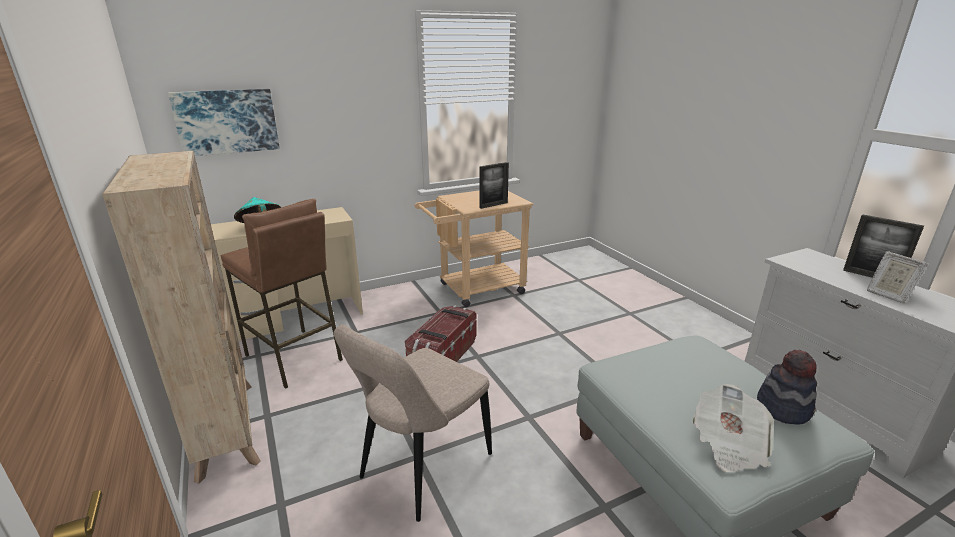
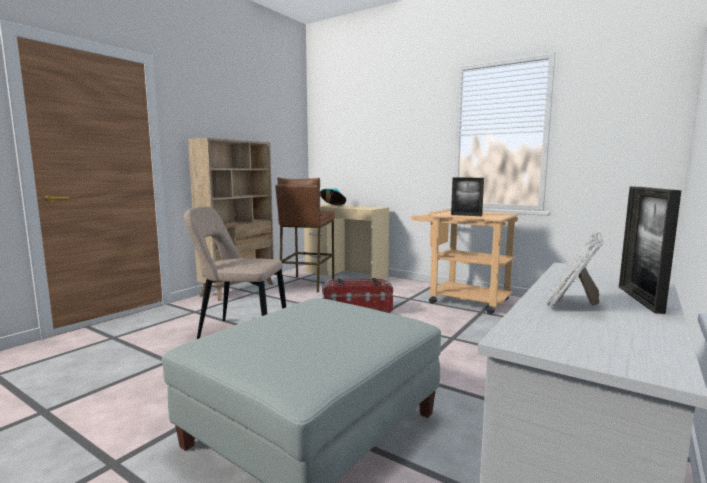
camera: 60 degrees right, 15 degrees down
picture [168,89,280,156] -> none
newspaper [693,384,774,472] -> none
hat [757,350,817,425] -> none

